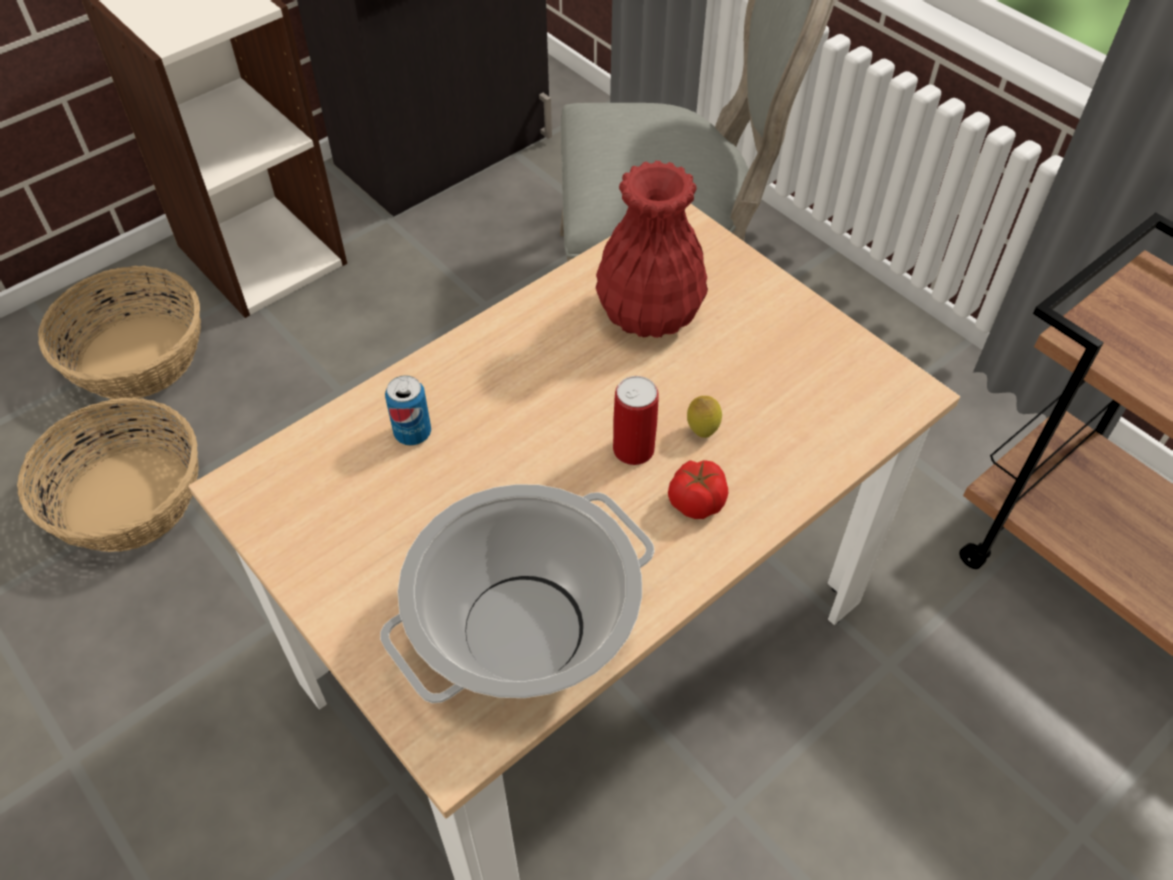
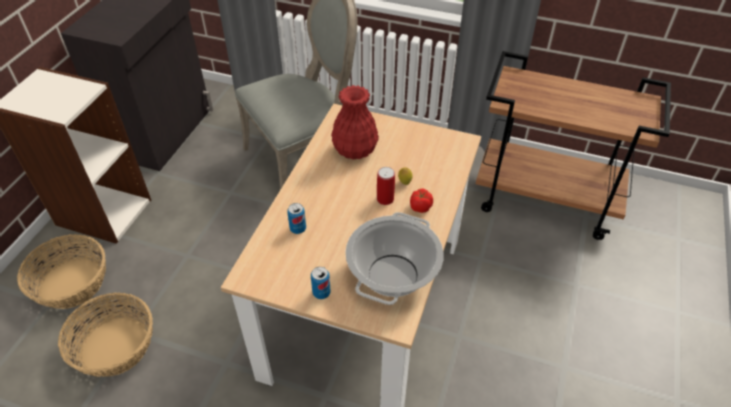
camera: 30 degrees left, 5 degrees down
none -> can [311,267,331,299]

